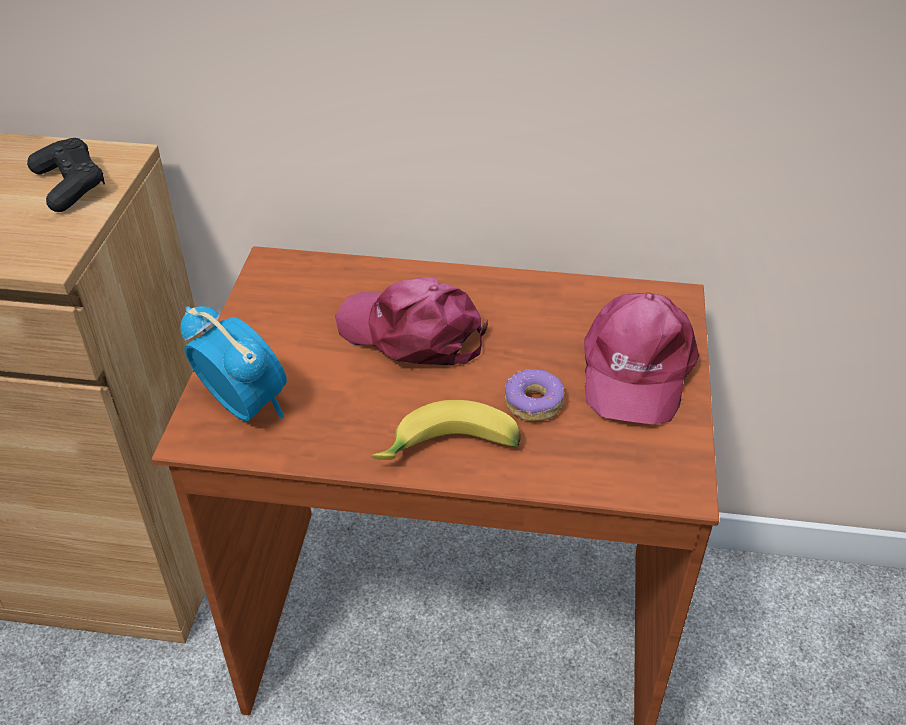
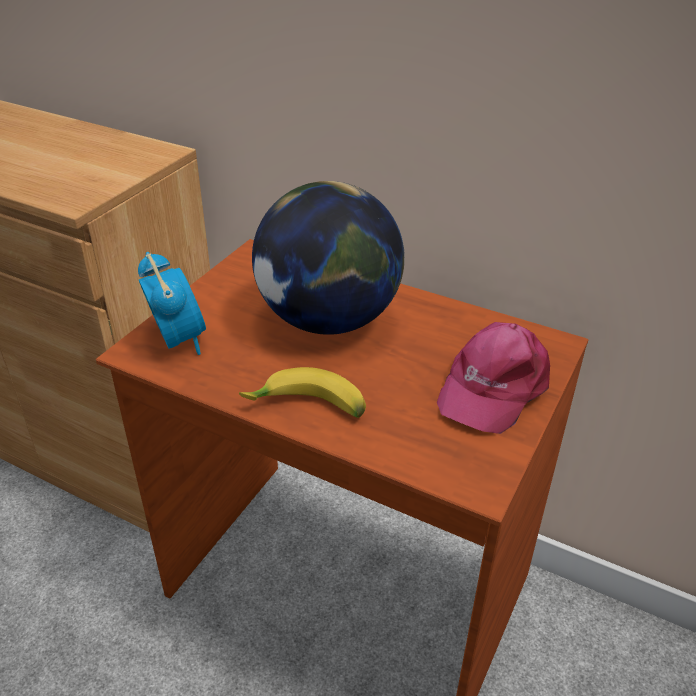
camera: 20 degrees right, 5 degrees down
black game controller [27,138,105,212] -> none
pink cap [335,276,488,365] -> globe [252,181,405,335]
donut [505,369,564,421] -> none

